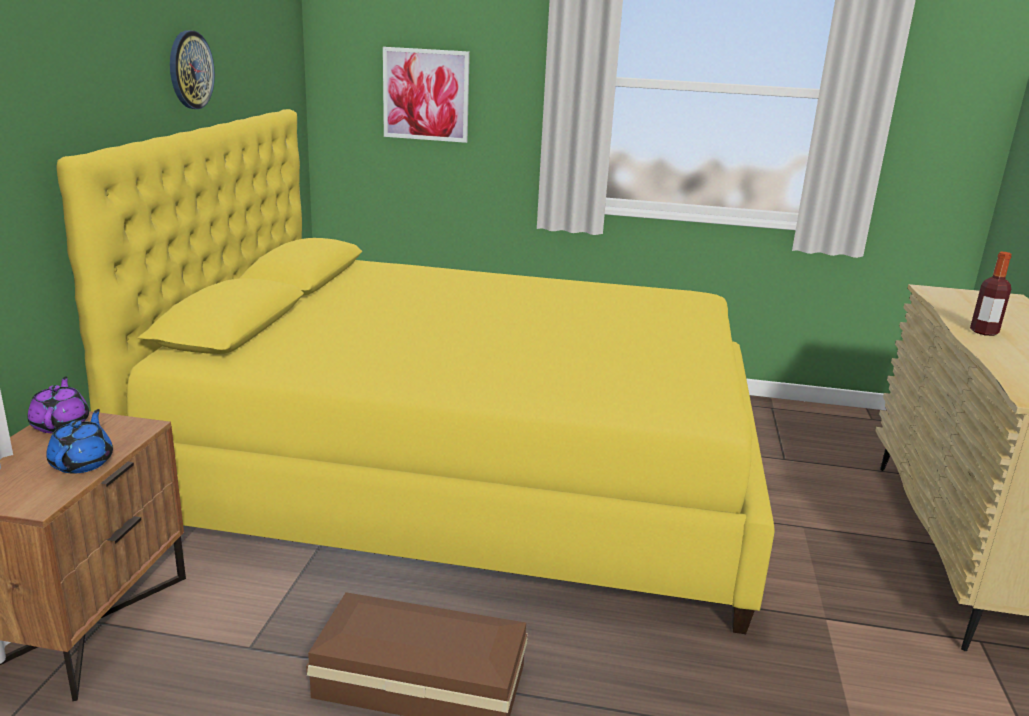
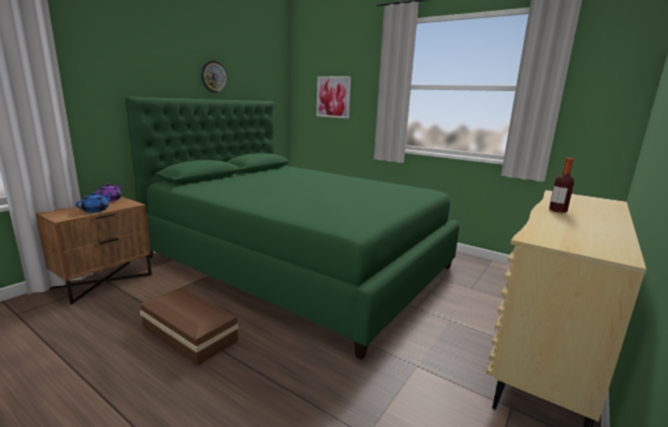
camera: 25 degrees right, 5 degrees down
yellow bed [56,109,775,634] -> green bed [125,96,459,360]

